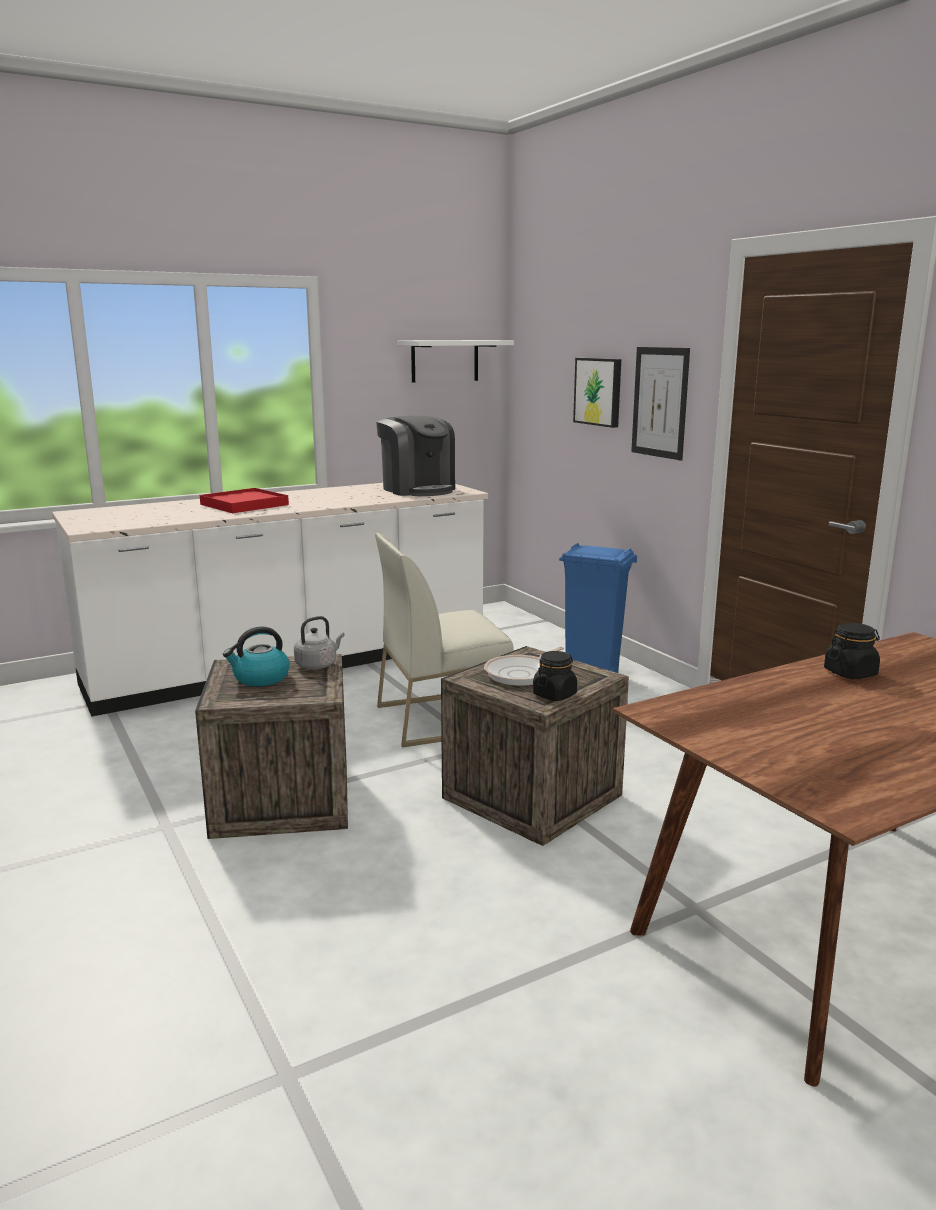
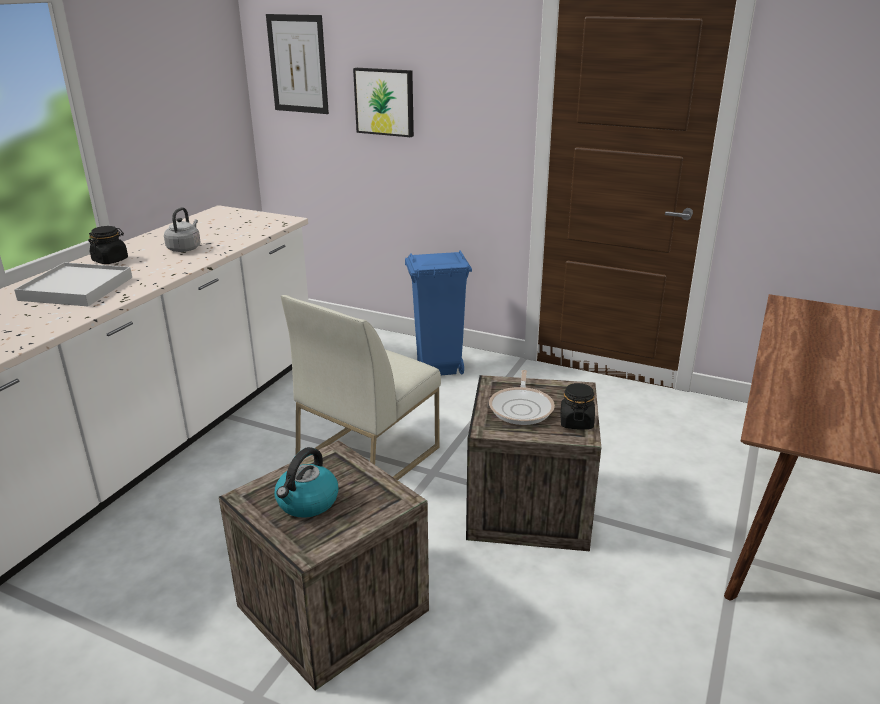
camera: 35 degrees left, 10 degrees up
red tray [200,488,289,513] -> white tray [14,262,132,306]
grey kettle [294,616,345,669] -> grey kettle moved to [164,207,200,252]
coffee machine [376,416,455,496] -> none
white shelf [397,340,514,383] -> none
picture [631,347,690,461] -> picture moved to [266,14,329,114]
black jar [824,623,880,679] -> black jar moved to [88,226,128,264]

